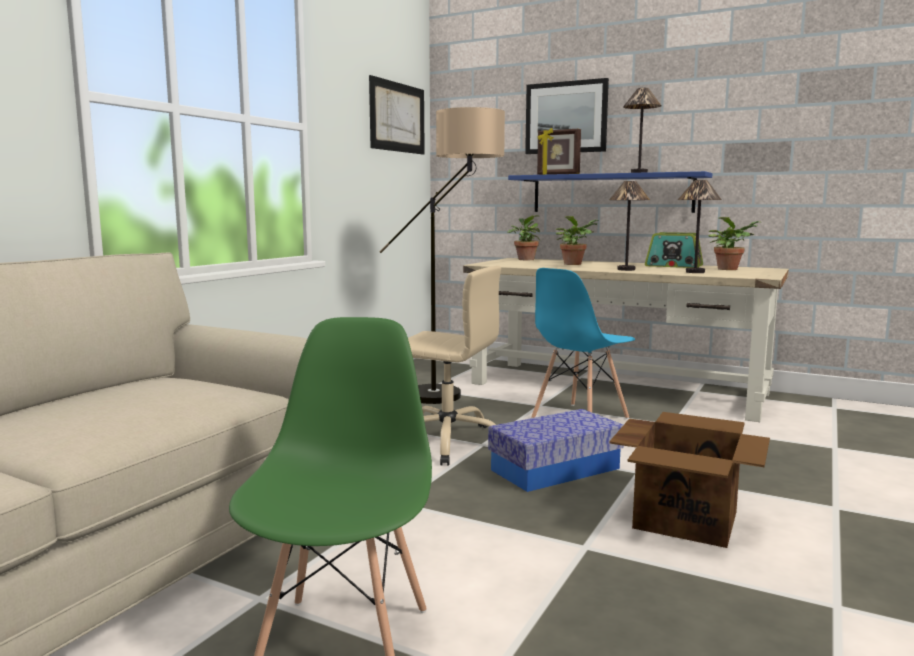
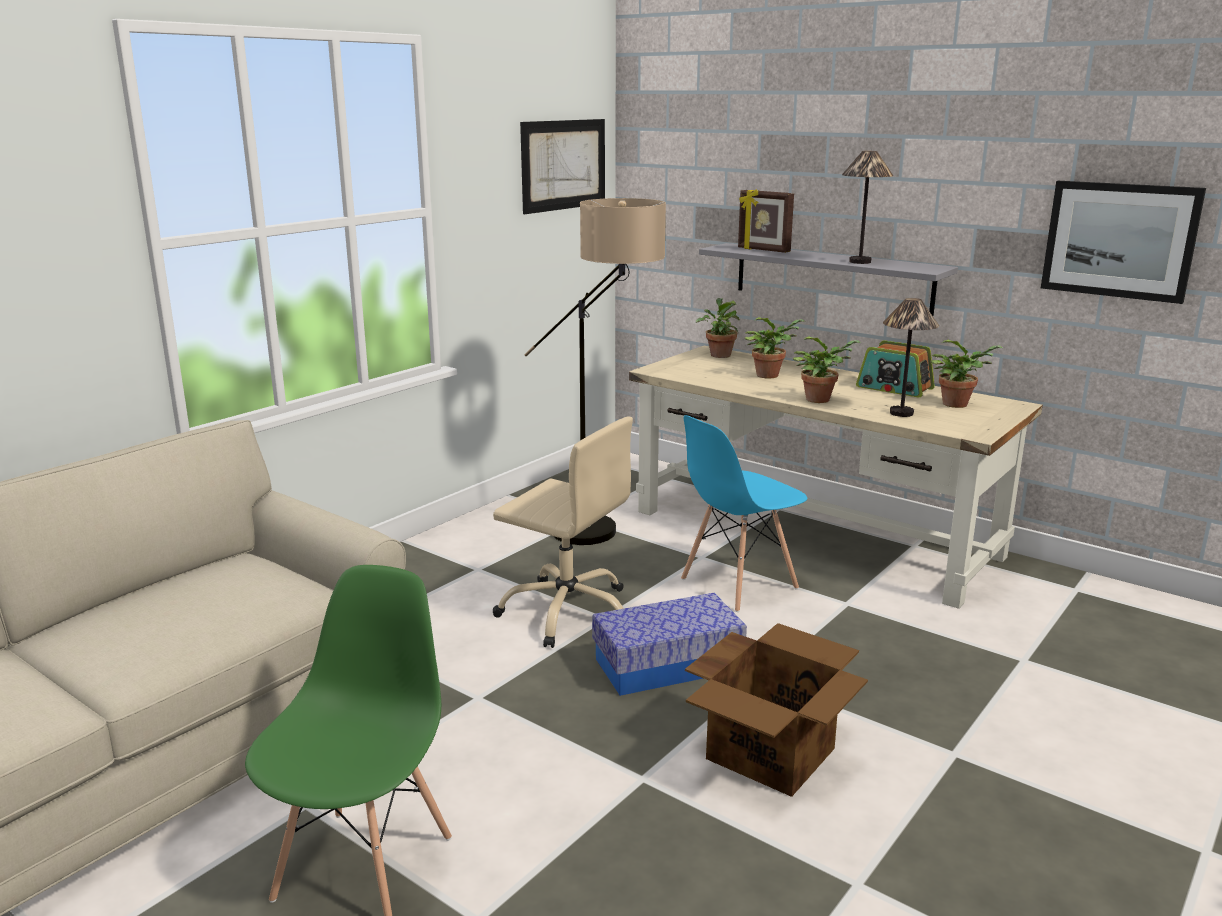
camera: 10 degrees right, 10 degrees up
blue shelf [508,171,712,213] -> grey shelf [699,243,958,316]
picture [525,78,609,154] -> picture moved to [1041,181,1206,304]
table lamp [609,181,650,271] -> potted plant [793,336,861,403]

